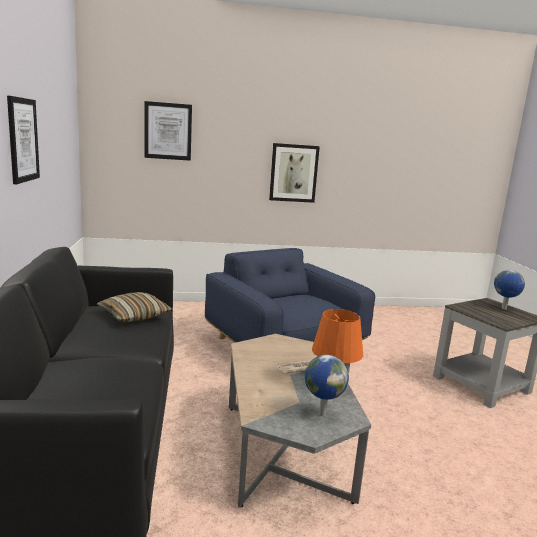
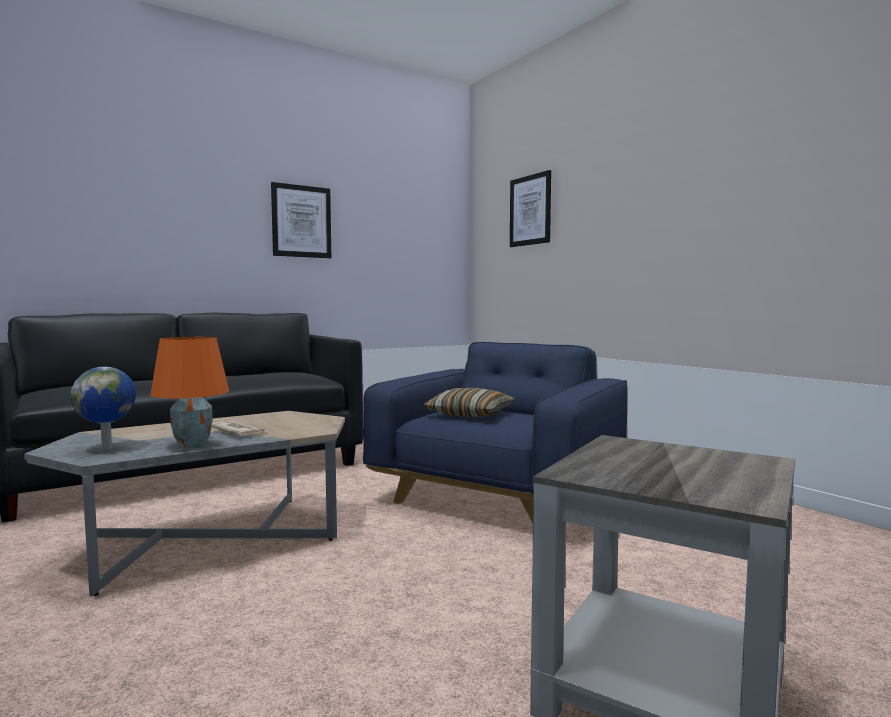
camera: 65 degrees right, 10 degrees down
pillow [97,292,172,322] -> pillow moved to [424,388,515,417]
picture [269,143,320,203] -> none
globe [494,270,525,310] -> none

